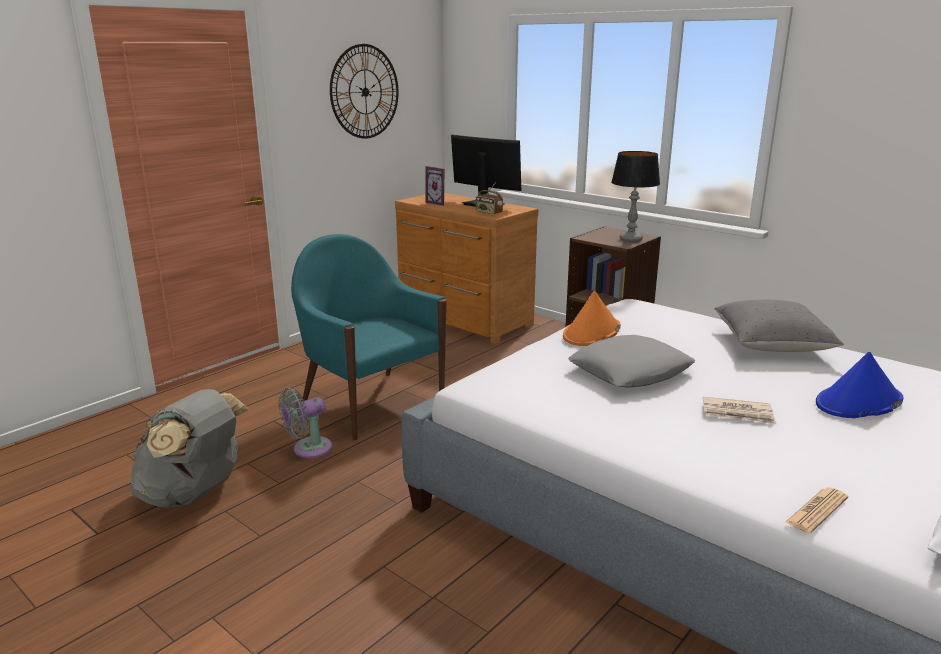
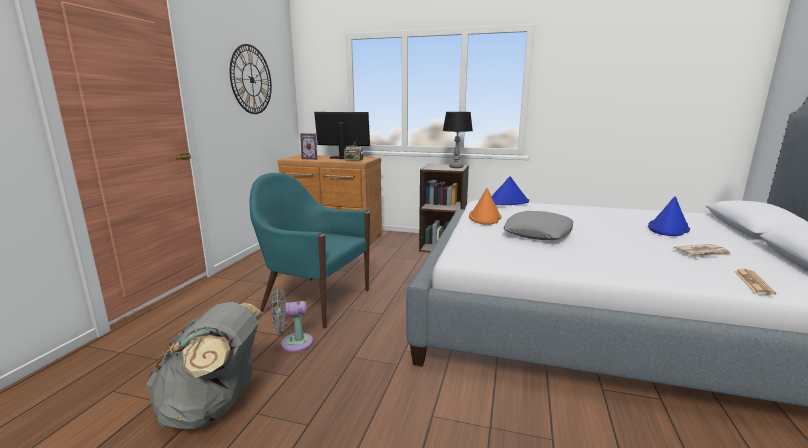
camera: 25 degrees left, 5 degrees down
grey fan [278,388,332,458] -> grey fan turned 45 degrees clockwise [271,289,313,352]
newspaper [703,397,776,424] -> newspaper moved to [673,244,731,257]
grey pillow [715,300,844,352] -> none
none -> blue hat [491,176,529,205]

